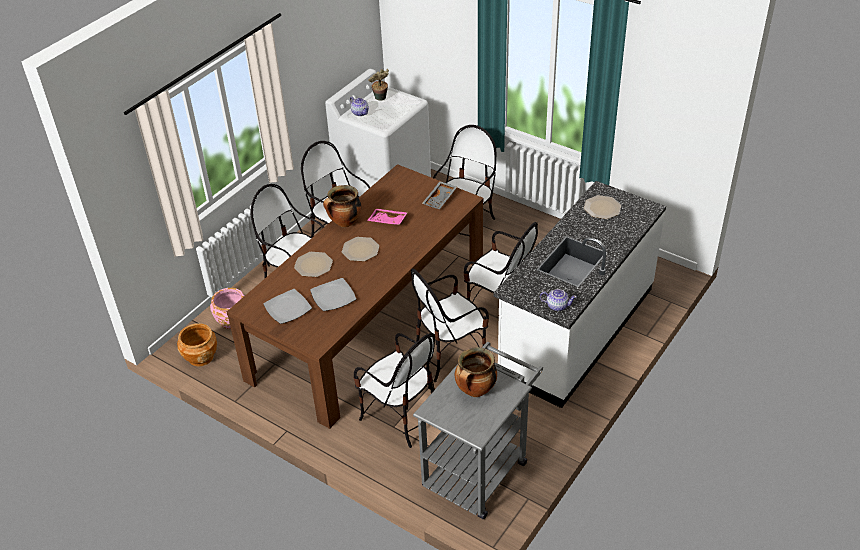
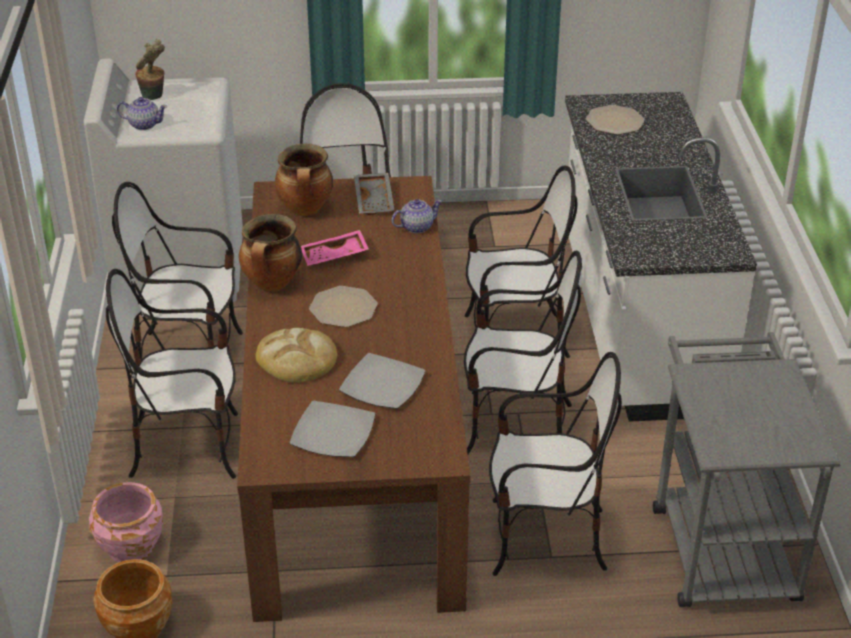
camera: 40 degrees left, 5 degrees down
plate [294,252,333,277] -> bread [256,328,337,383]
chair [411,269,489,382] -> chair turned 105 degrees counterclockwise [464,250,582,455]
cooking pot [455,347,497,397] -> cooking pot moved to [275,144,333,216]
teapot [540,289,577,311] -> teapot moved to [392,199,442,233]

